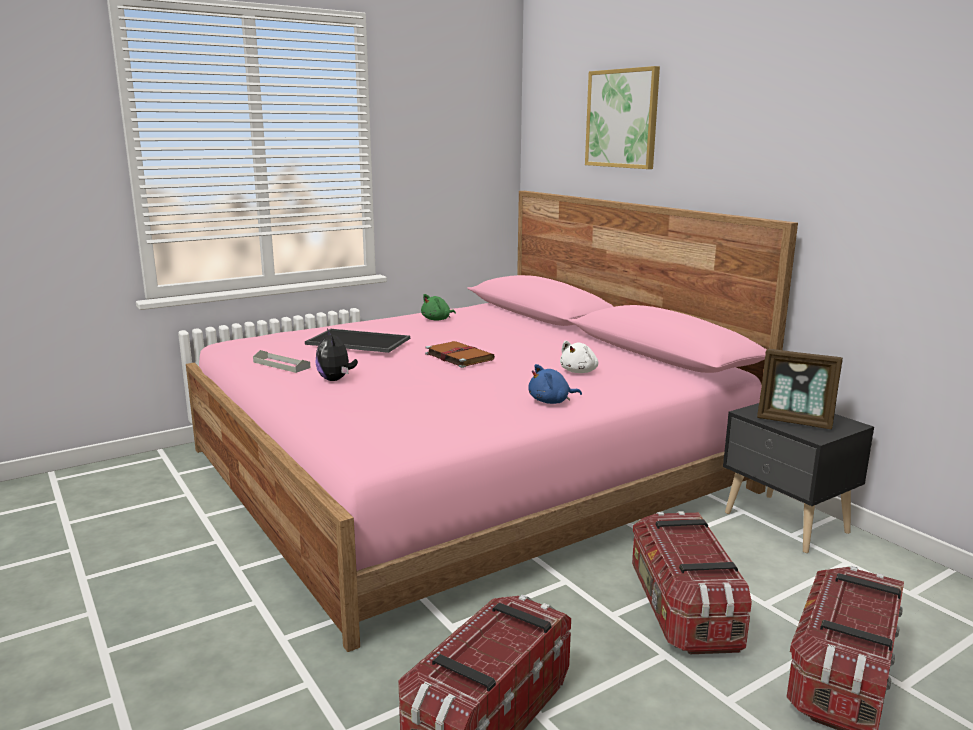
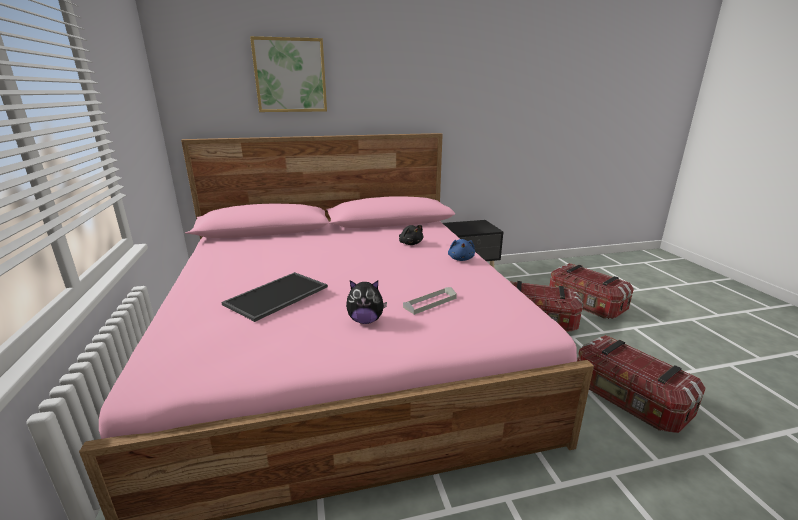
camera: 70 degrees left, 5 degrees up
grey tray [253,350,310,373] -> grey tray moved to [403,287,457,315]
green plush toy [421,294,456,321] -> none
brown book [425,341,495,368] -> none
white plush toy [560,341,598,373] -> black plush toy [399,225,423,245]
picture frame [757,349,843,429] -> none

